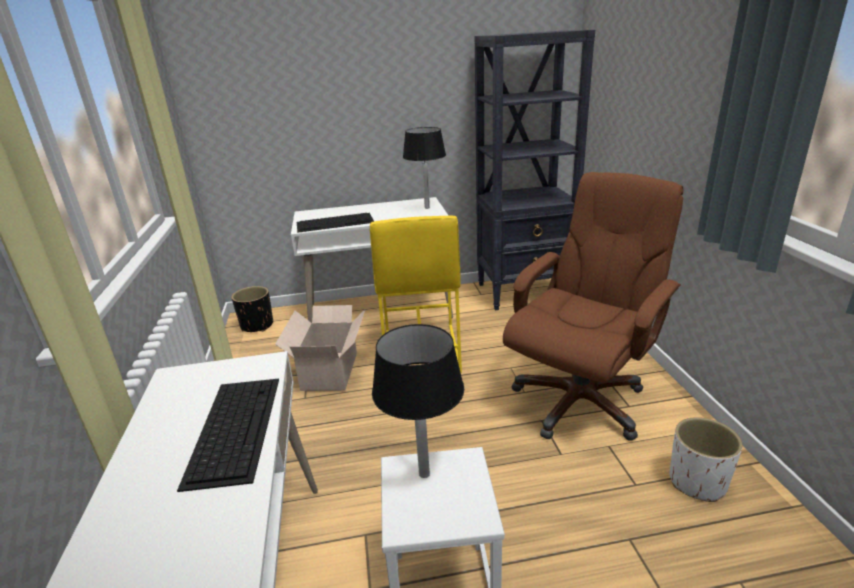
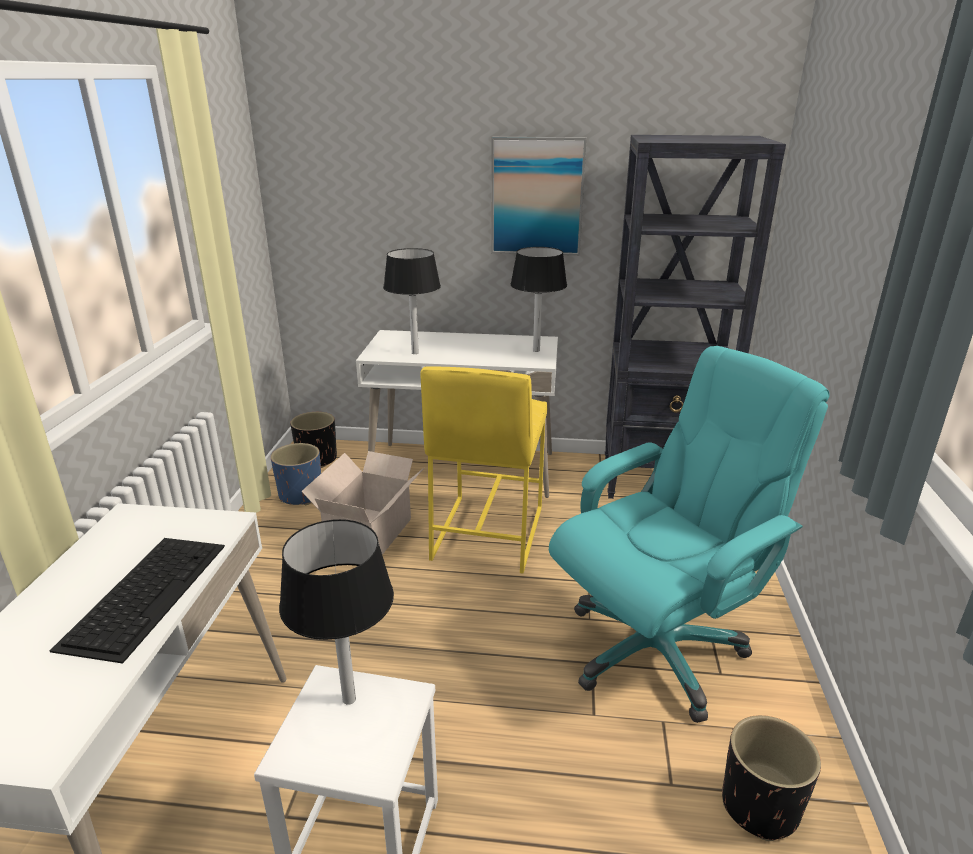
camera: 15 degrees right, 0 degrees up
keyboard [297,213,374,233] -> black table lamp [383,248,441,354]
brown office chair [503,172,683,441] -> turquoise office chair [549,346,830,723]
white planter [670,417,742,502] -> black planter [722,715,821,841]
none -> blue planter [271,443,321,505]
none -> picture [491,137,587,256]

